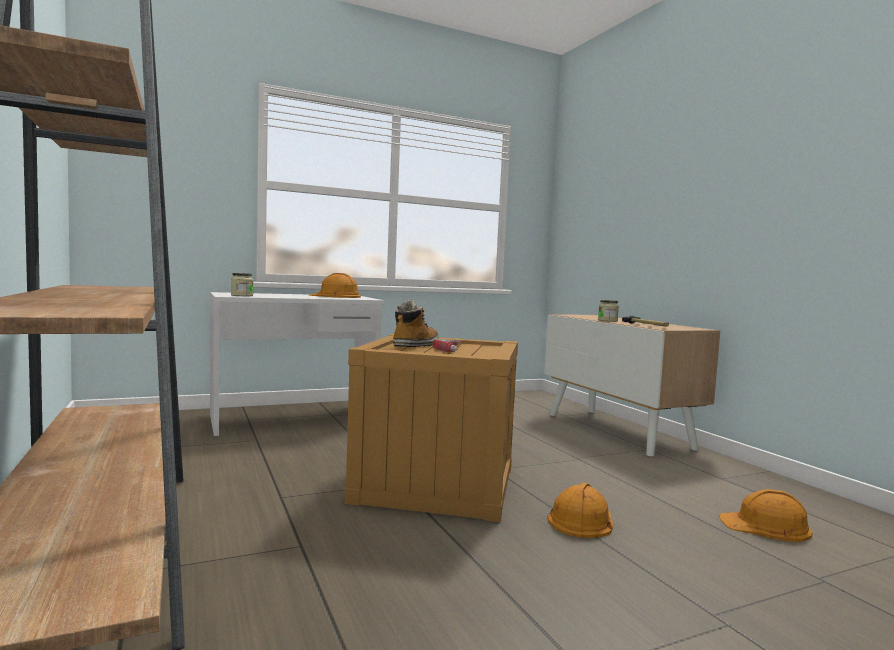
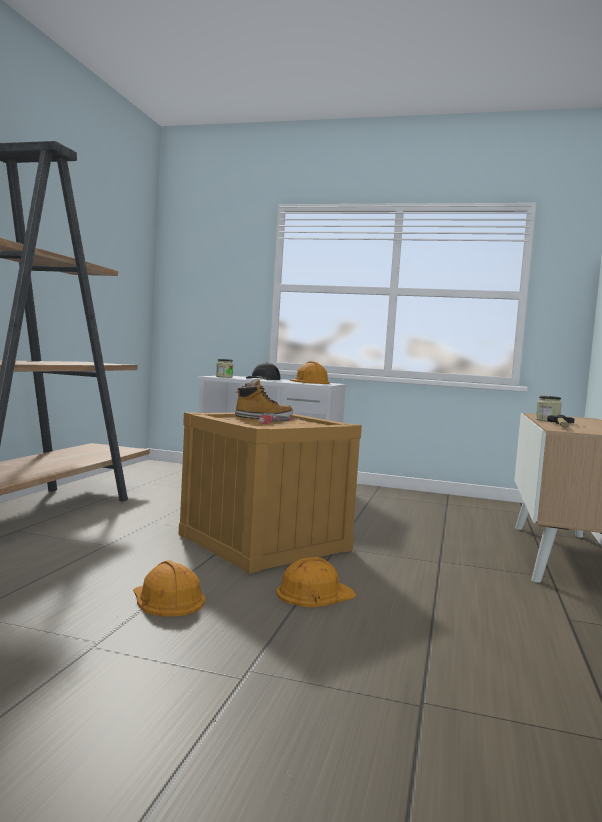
camera: 40 degrees right, 0 degrees up
orange hard hat [719,489,812,542] -> orange hard hat moved to [133,560,205,617]
none -> black cap [246,363,280,380]

